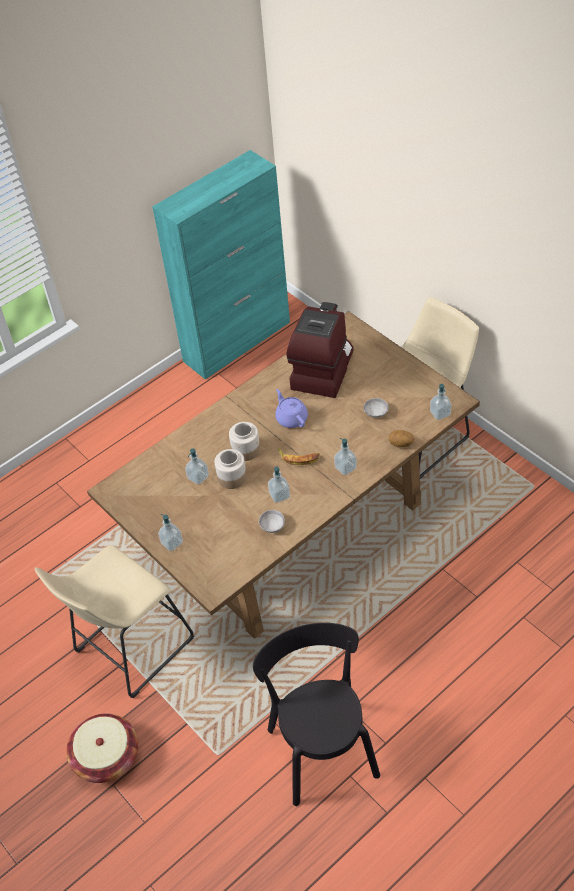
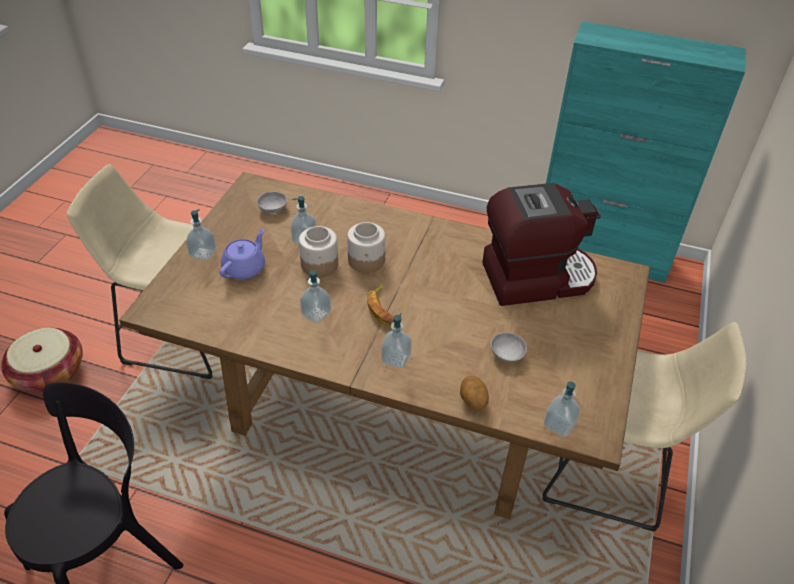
camera: 55 degrees right, 5 degrees down
grey bowl [259,510,285,533] -> grey bowl moved to [257,192,287,213]
purple teapot [275,389,308,428] -> purple teapot moved to [220,229,265,280]

